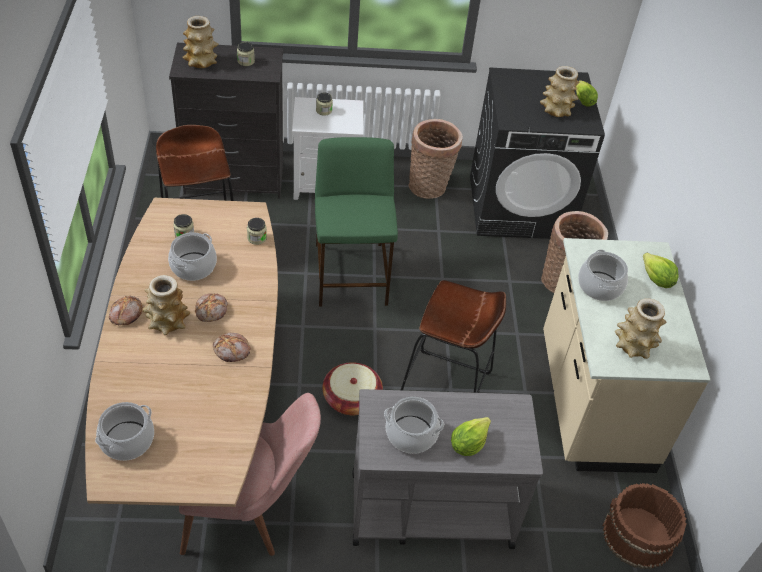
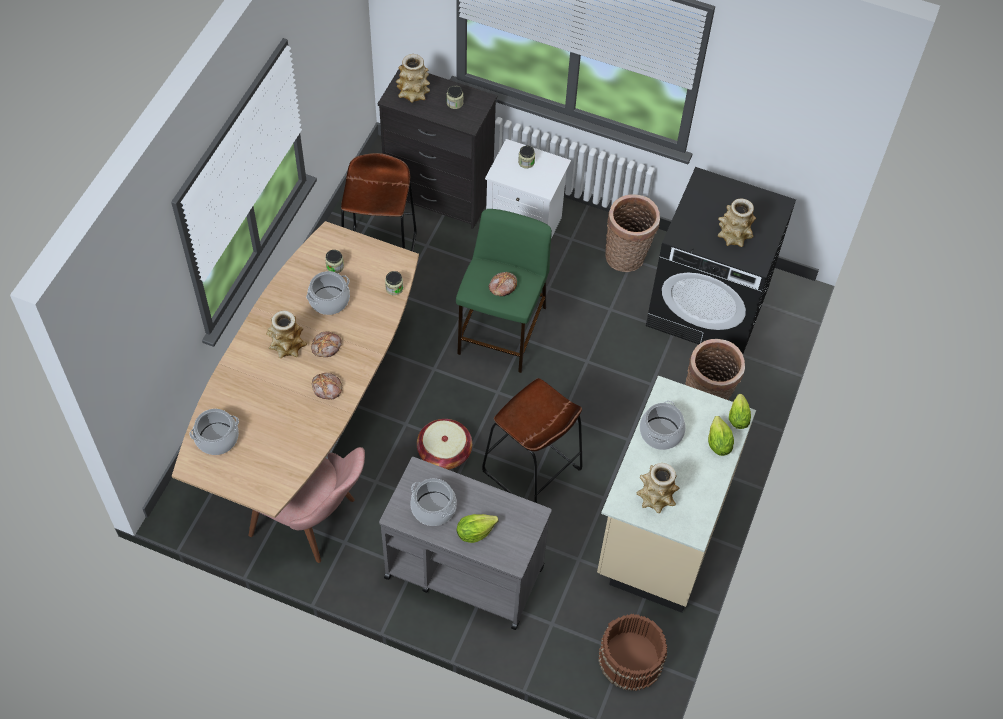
camera: 25 degrees right, 10 degrees up
bread [109,295,143,325] -> bread moved to [489,272,517,296]
lettuce [576,81,598,107] -> lettuce moved to [729,394,751,429]

